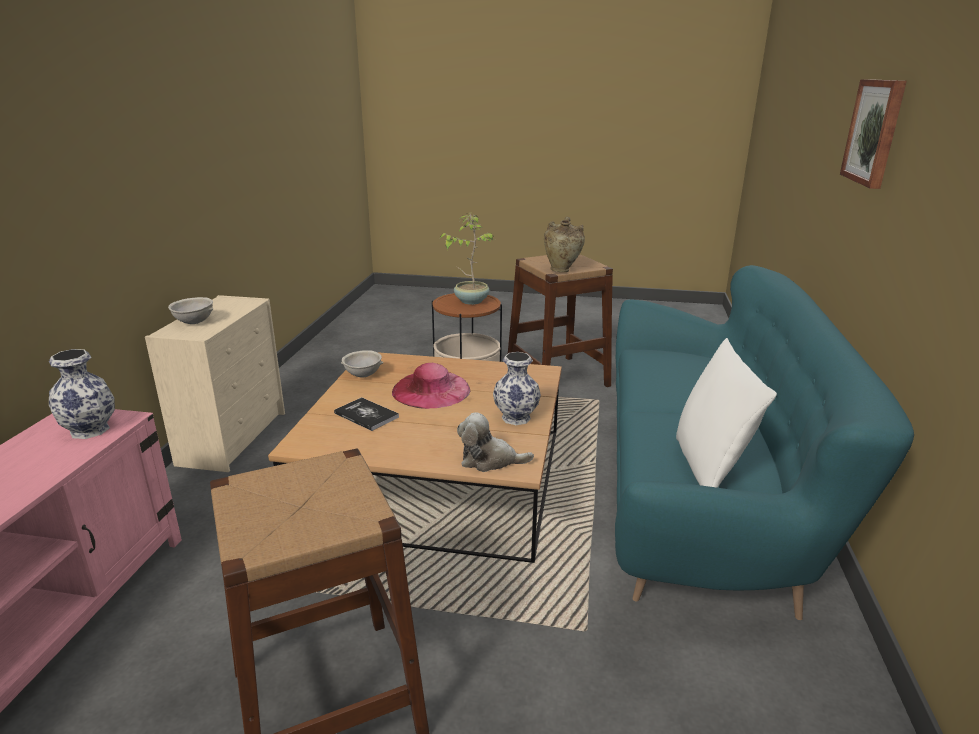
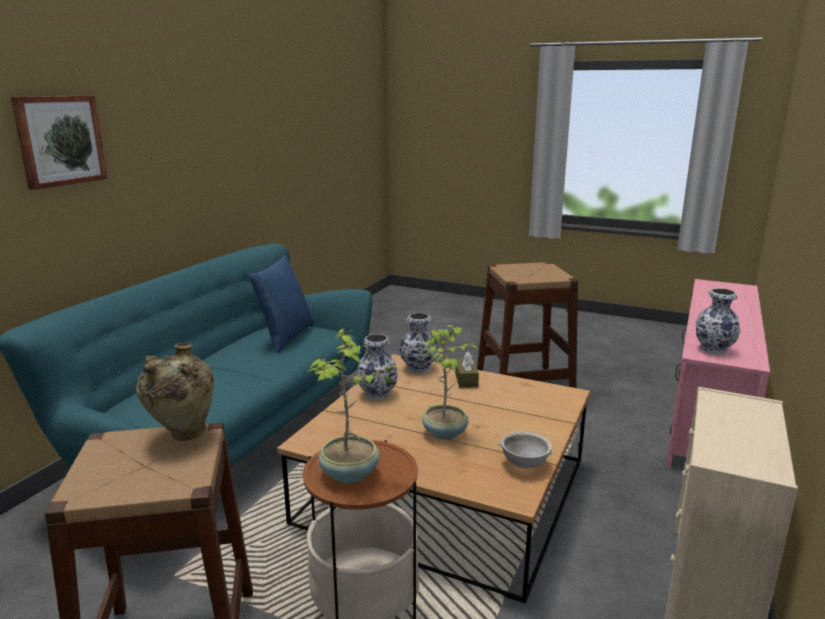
camera: 165 degrees left, 5 degrees down
grey bowl [168,297,213,324] -> none
book [334,397,399,431] -> none
pink hat [392,363,470,409] -> potted plant [422,325,480,440]
plush toy [457,412,534,472] -> vase [399,313,439,374]
white pillow [676,338,777,488] -> blue pillow [248,255,314,353]
none -> brown tissue box [455,352,479,388]

